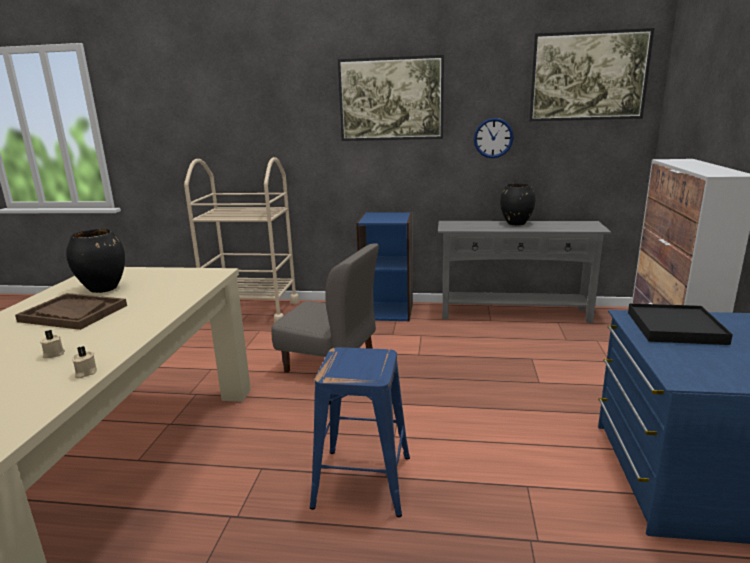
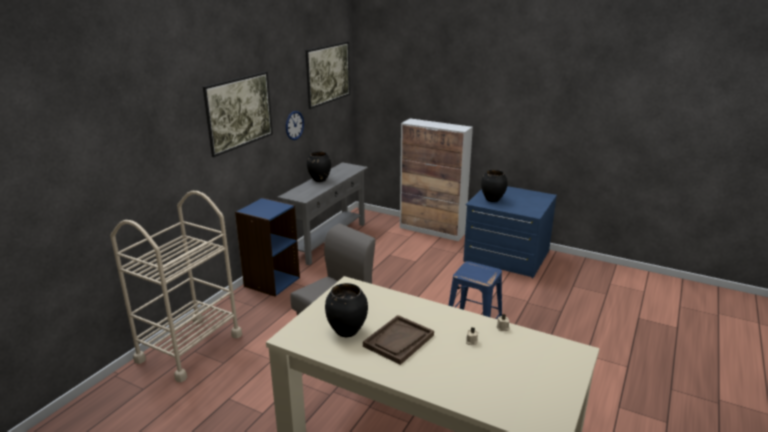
camera: 70 degrees left, 5 degrees up
black tray [628,303,733,345] -> black vase [481,170,508,202]

